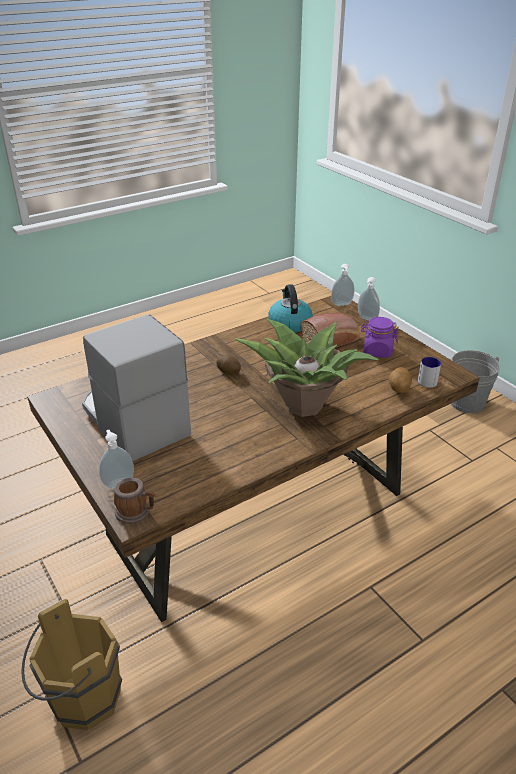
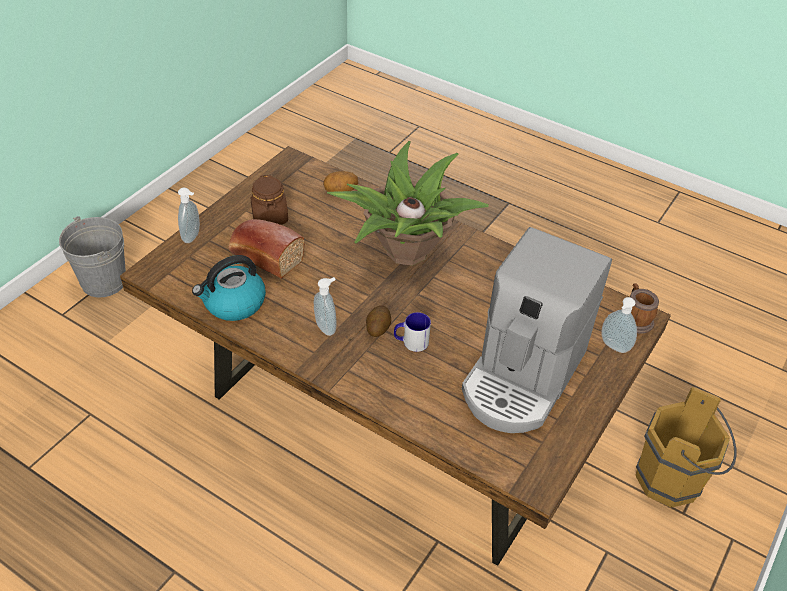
camera: 115 degrees left, 10 degrees up
soap dispenser [331,264,354,306] -> soap dispenser moved to [314,277,337,336]
purple jar [361,317,399,358] -> brown jar [251,175,288,225]
mug [418,357,441,388] -> mug moved to [394,312,431,352]

